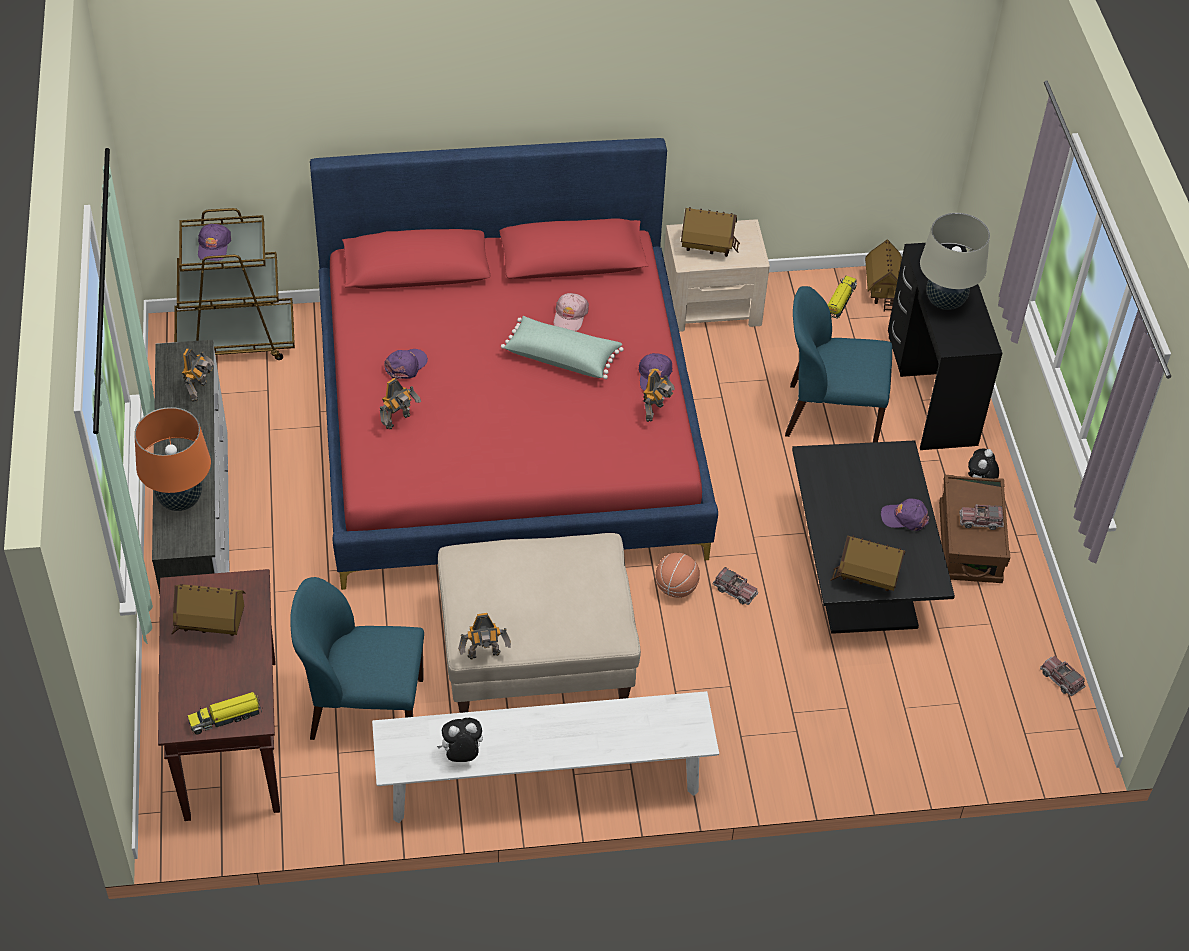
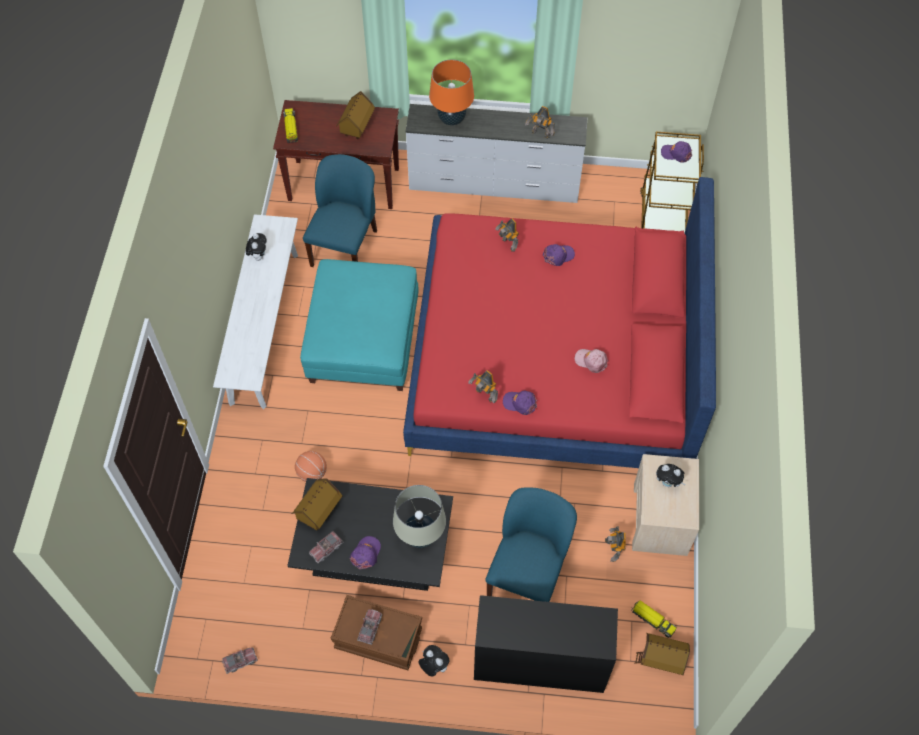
camera: 105 degrees right, 10 degrees up
purple cap [384,349,428,379] -> purple cap turned 75 degrees counterclockwise [543,244,575,266]
beige ottoman [438,533,641,713] -> turquoise ottoman [300,259,419,391]
toy robot [458,613,511,660] -> toy robot moved to [605,526,626,562]
green pillow [501,316,624,379] -> none
basketball [655,553,700,598] -> basketball moved to [295,451,327,482]
toy house [681,207,740,257] -> plush toy [656,464,686,487]
toy truck [712,567,758,605] -> toy truck moved to [309,531,344,563]
beige table lamp [920,213,990,310] -> beige table lamp moved to [393,485,446,548]

